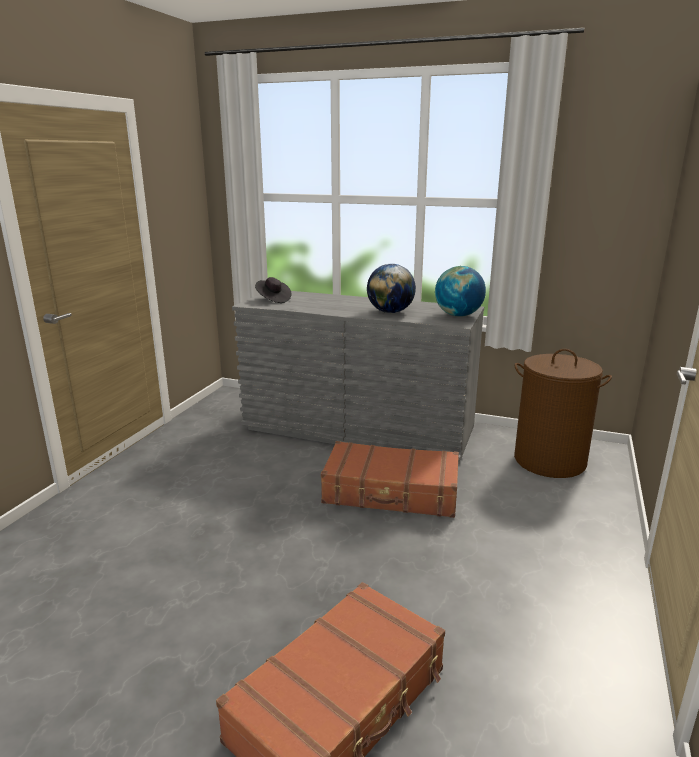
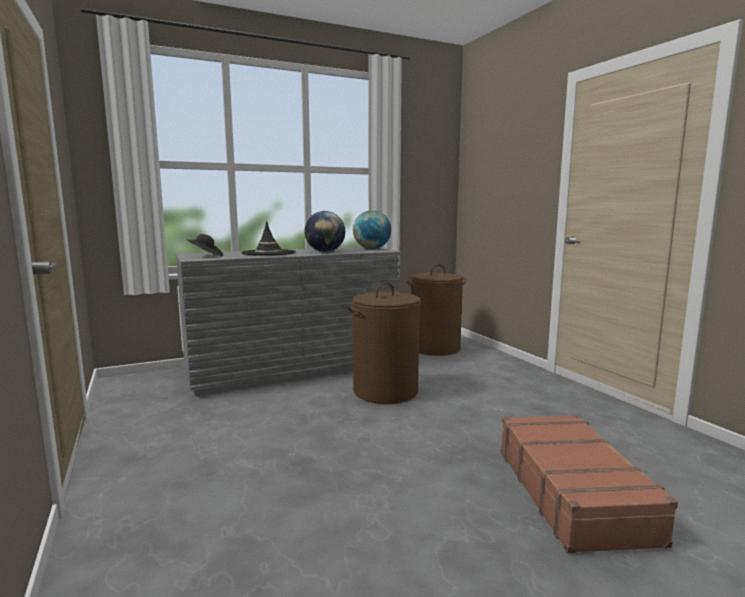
camera: 45 degrees left, 10 degrees down
brown suitcase [321,441,459,518] -> brown laundry basket [348,282,421,404]
none -> black hat [241,221,296,256]

